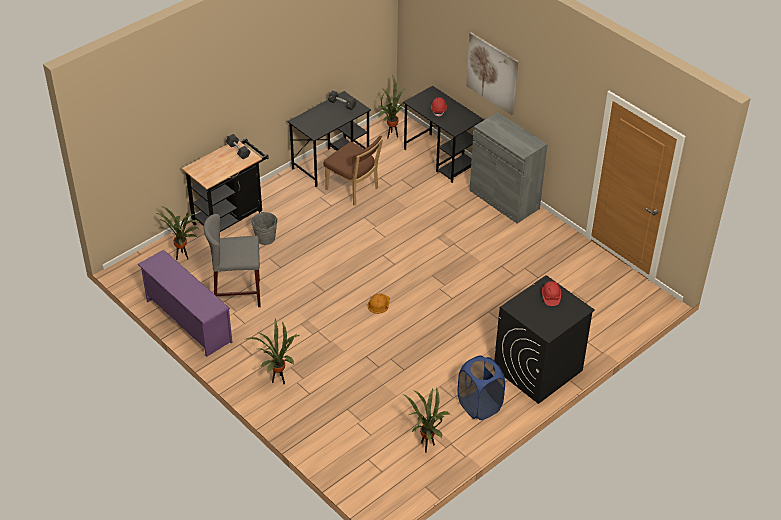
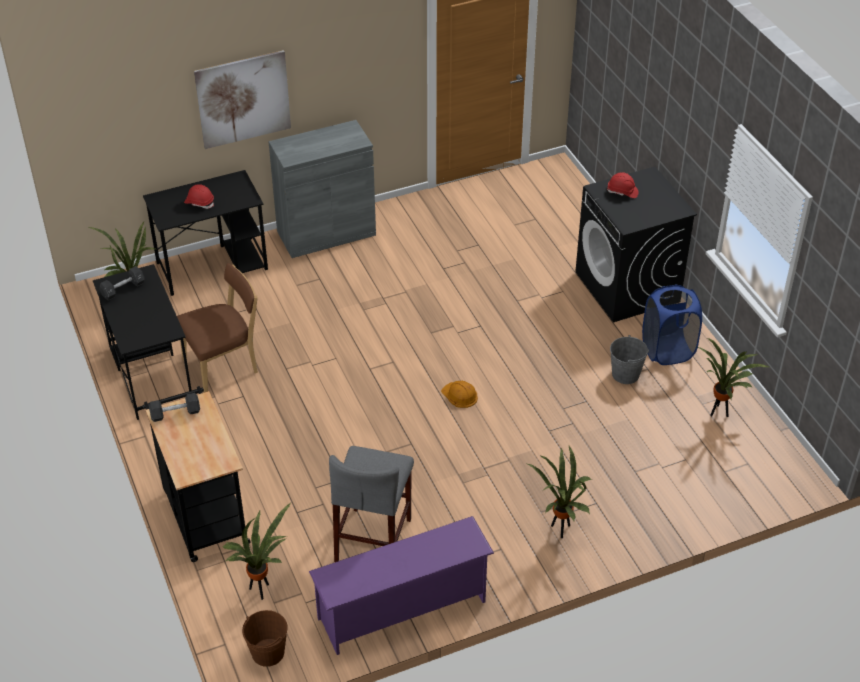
camera: 70 degrees left, 0 degrees up
grey bucket [251,212,278,245] -> grey bucket moved to [610,335,649,384]
none -> brown bucket [242,610,288,667]

